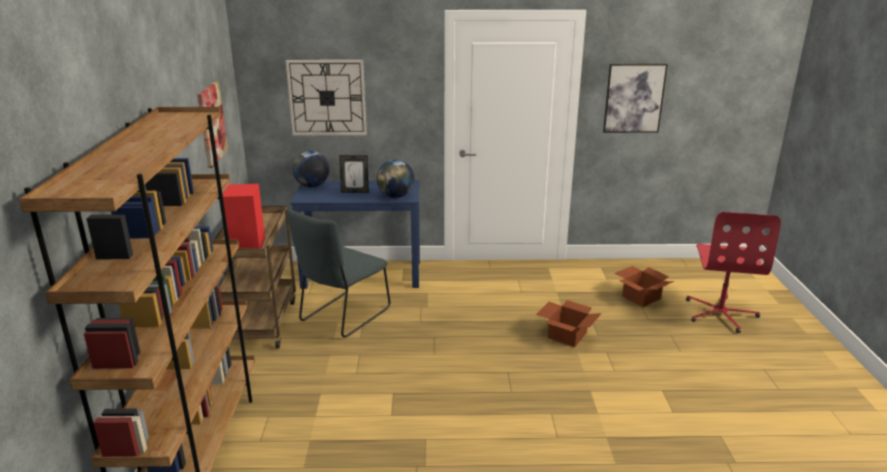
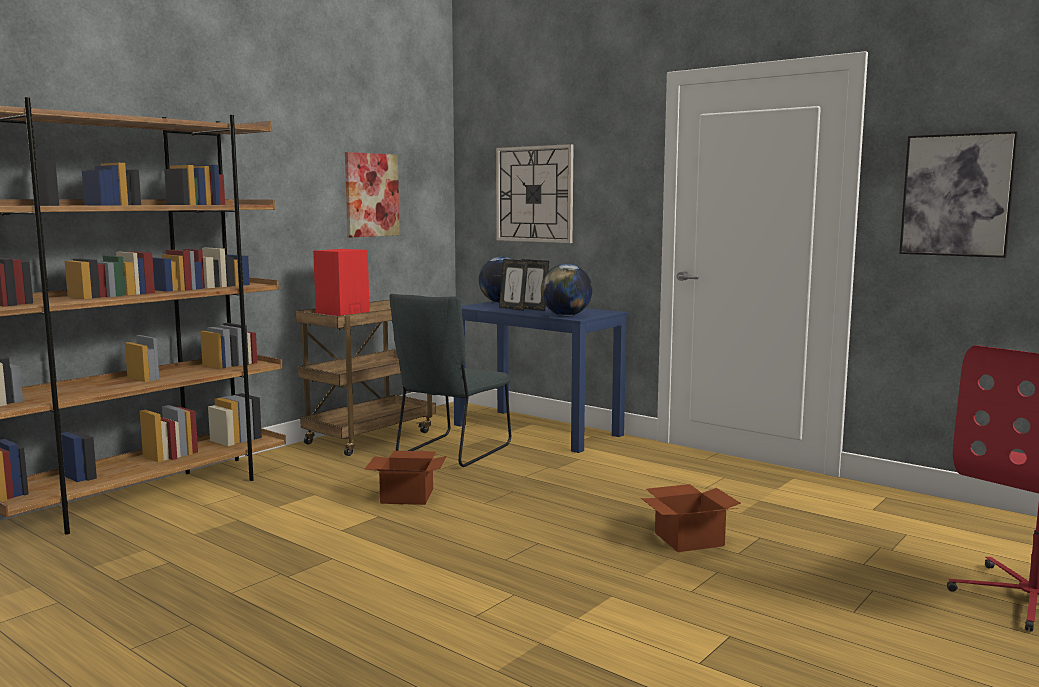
camera: 40 degrees right, 15 degrees down
grey chair [286,209,390,338] -> grey chair turned 45 degrees counterclockwise [390,294,511,467]
cardboard box [615,266,675,307] -> cardboard box moved to [365,451,447,505]
none -> picture frame [499,259,528,311]

